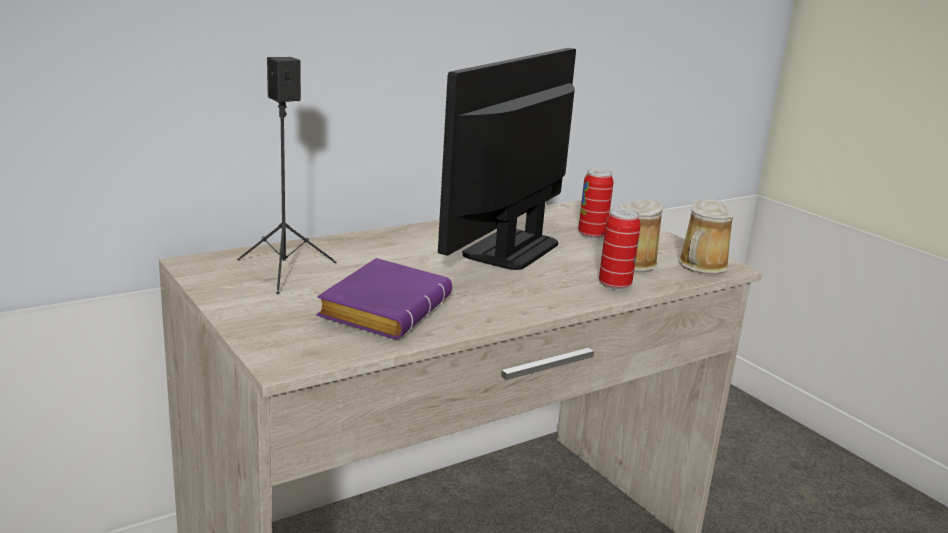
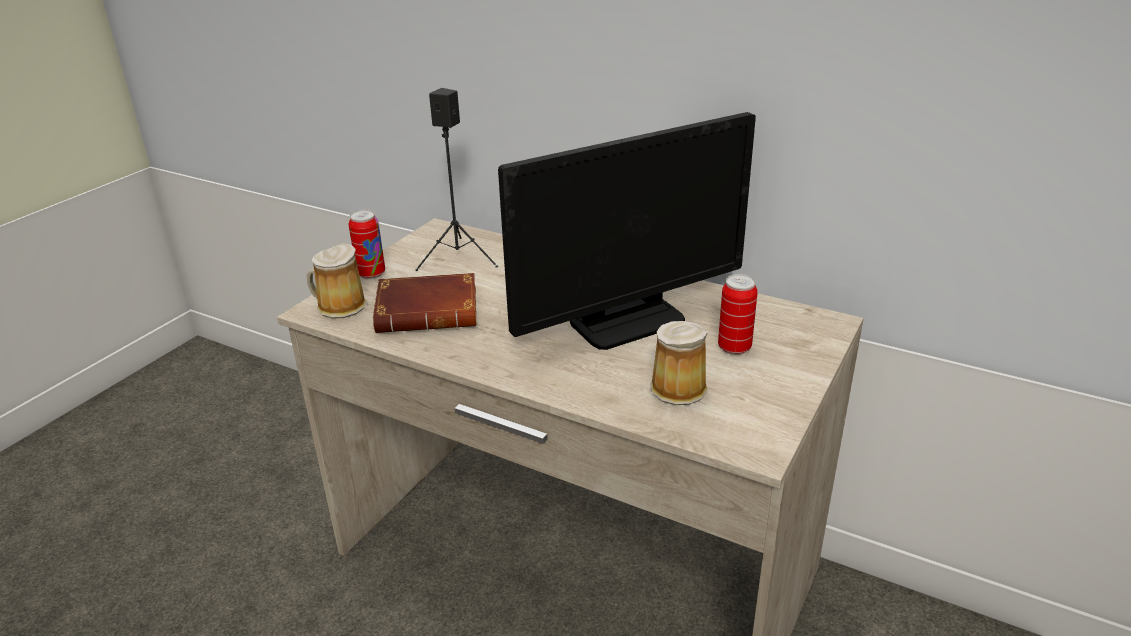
camera: 65 degrees right, 10 degrees up
purple book [316,258,452,339] -> brown book [373,273,476,333]
monitor [438,48,576,270] -> monitor turned 150 degrees clockwise [498,112,756,350]
can [599,208,641,290] -> can moved to [349,210,385,279]
mug [678,199,734,275] -> mug moved to [306,243,367,319]

